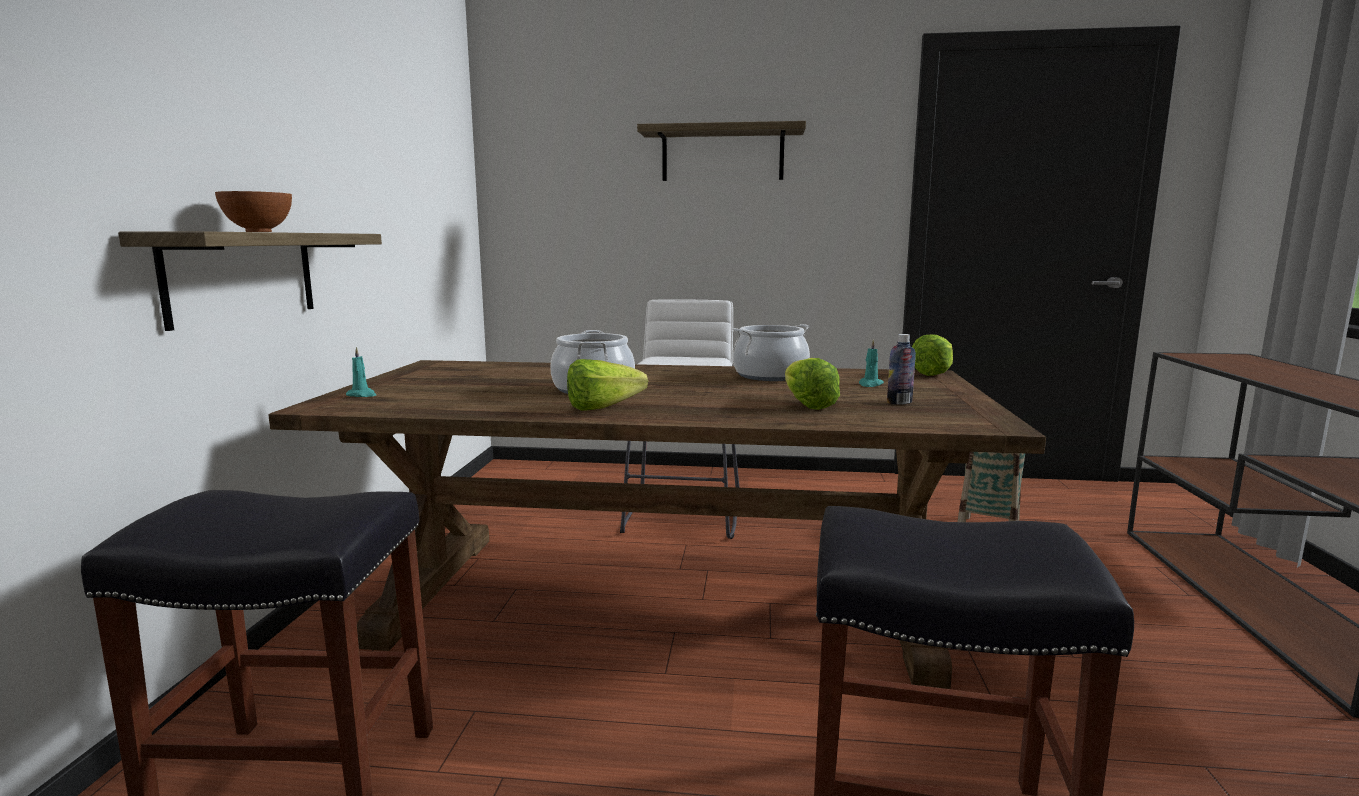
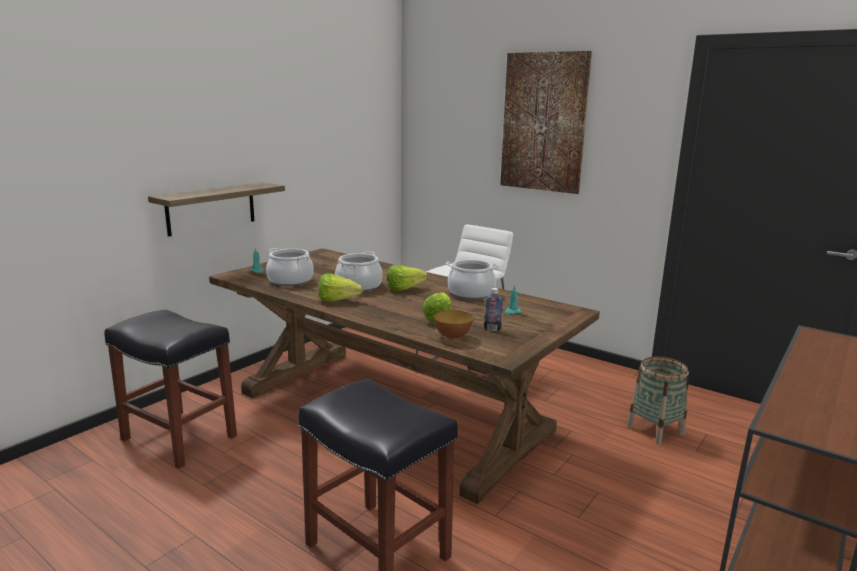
camera: 30 degrees right, 5 degrees up
bowl [215,191,292,232] -> bowl moved to [434,310,473,340]
shelf [637,121,806,181] -> picture [500,51,592,194]
lettuce [912,334,953,376] -> lettuce moved to [387,265,428,291]
none -> cooking pot [266,248,314,286]

